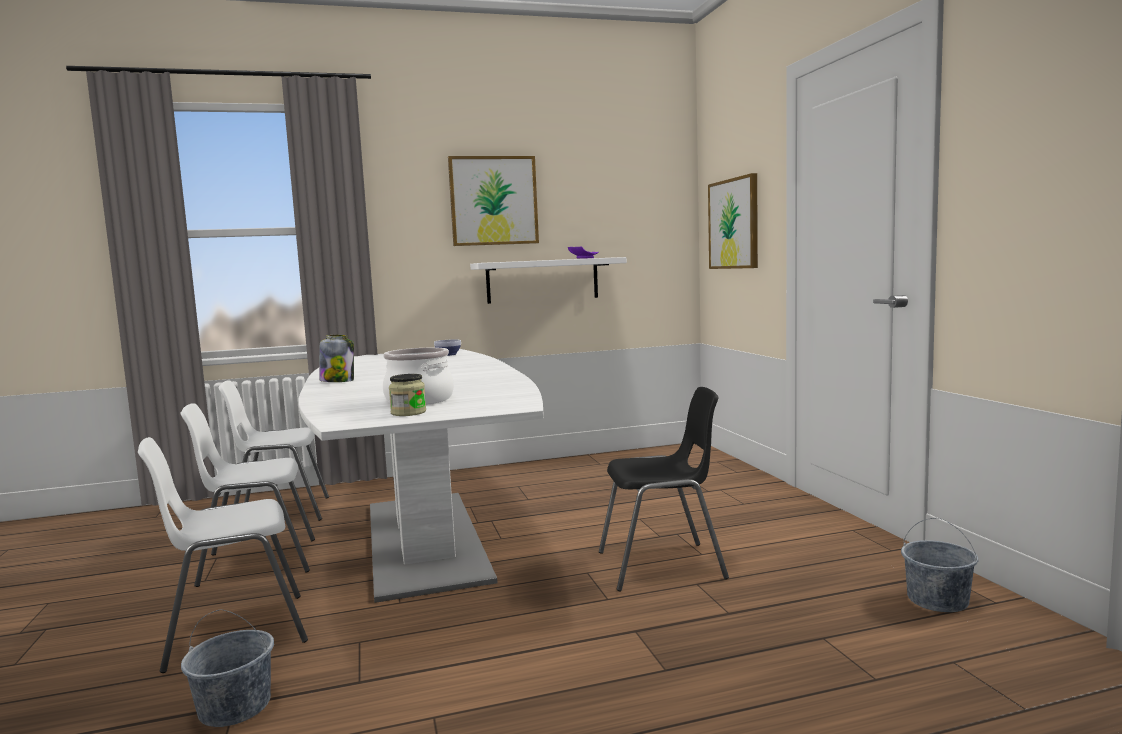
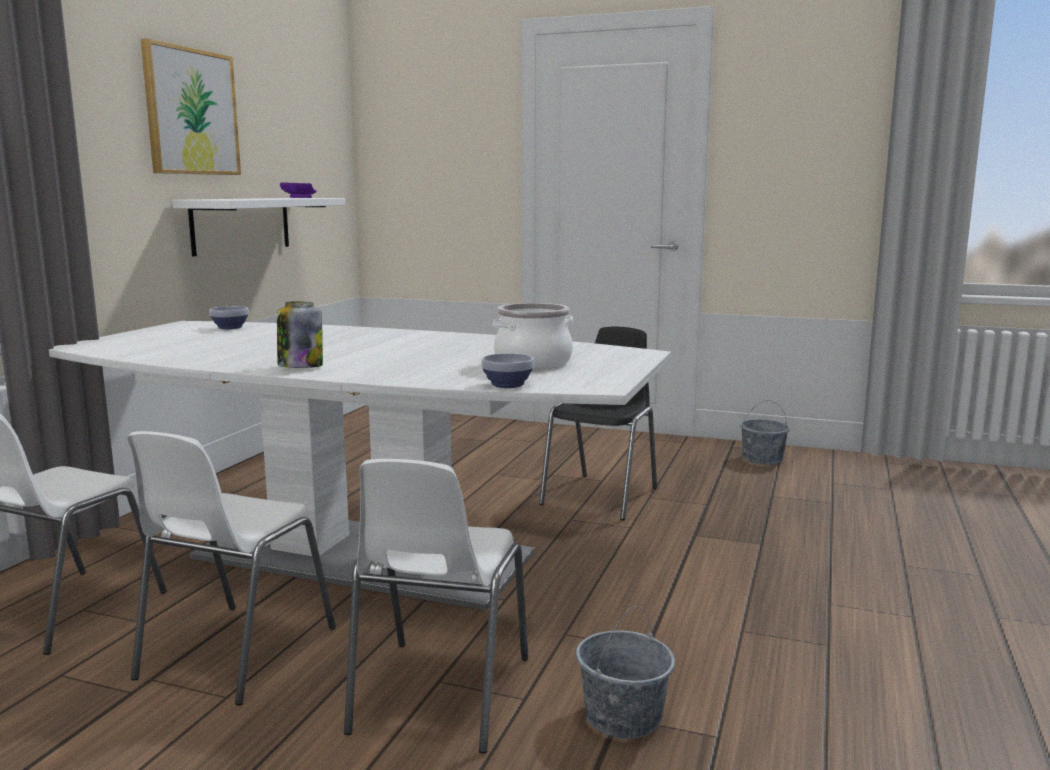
camera: 55 degrees left, 5 degrees up
jar [389,374,426,416] -> none
picture [708,173,758,269] -> none
none -> bowl [481,353,534,388]

